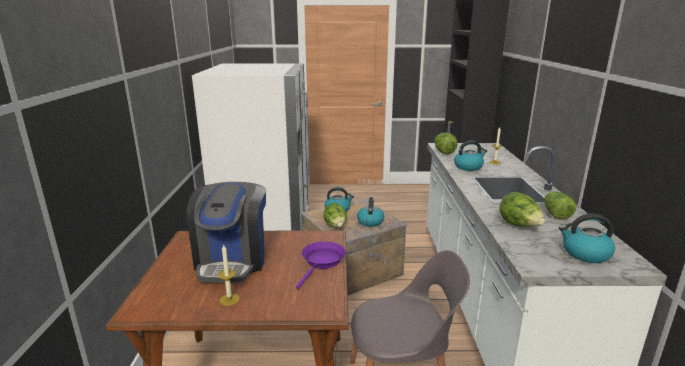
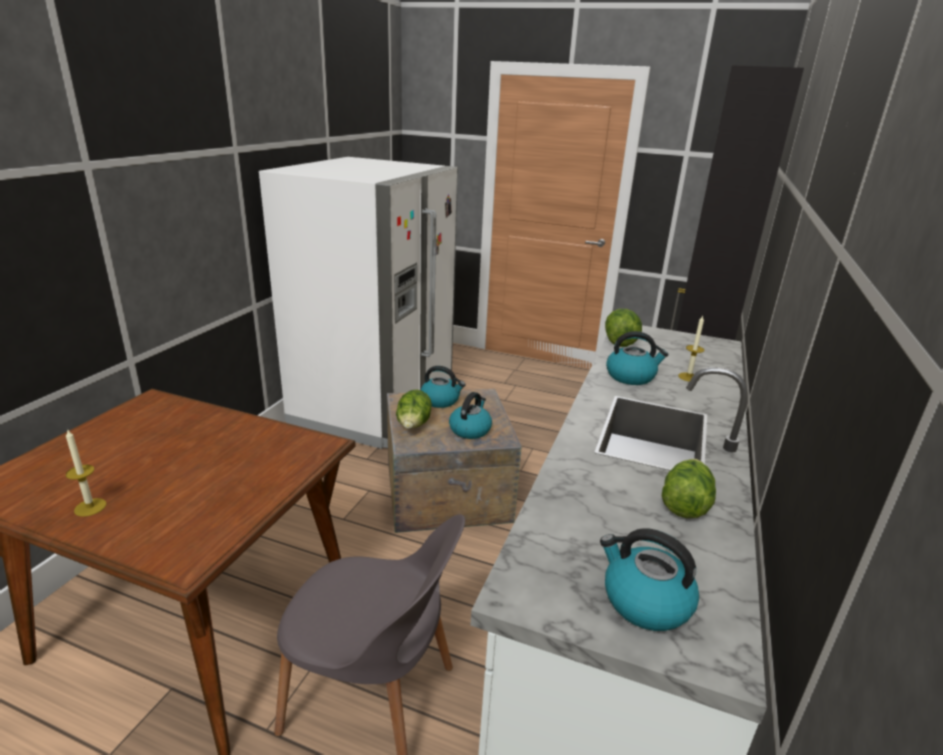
camera: 20 degrees right, 5 degrees up
coffee machine [187,182,266,283] -> none
purple frying pan [296,241,346,289] -> none
lettuce [500,192,545,227] -> none

